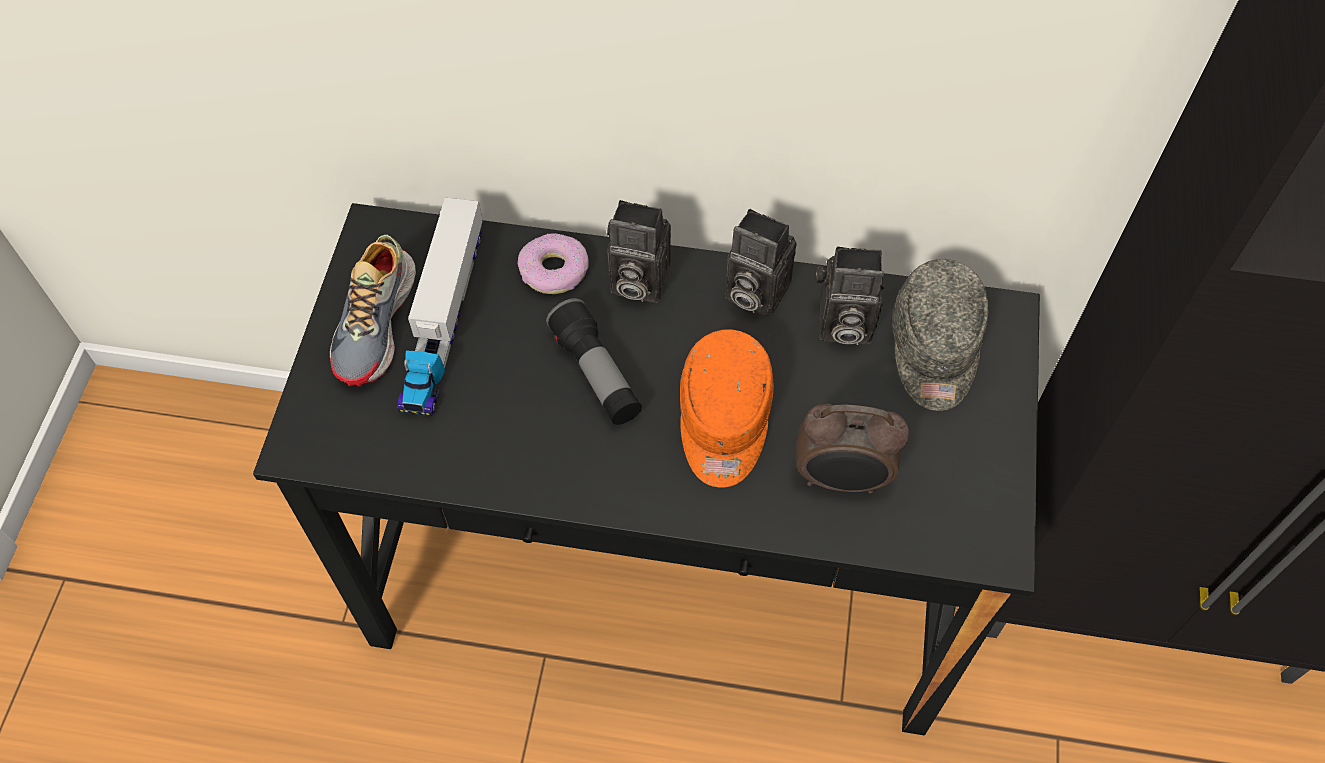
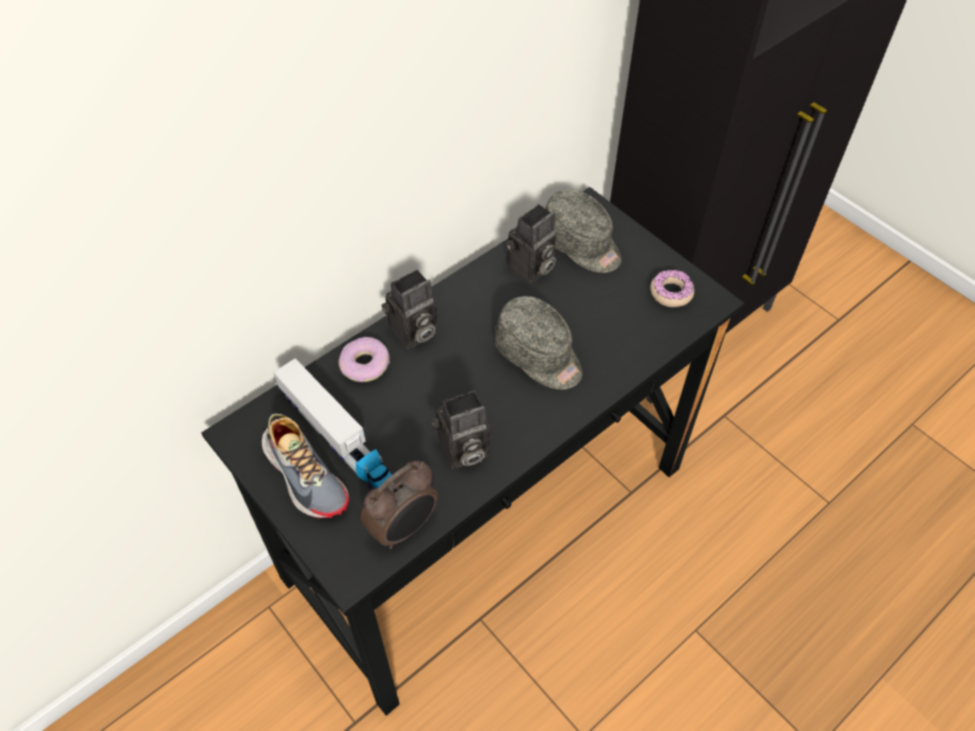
camera: 50 degrees left, 5 degrees down
flashlight [546,298,642,425] -> none
orange cap [680,329,774,488] -> grey cap [495,296,582,389]
camera [726,209,796,318] -> camera moved to [431,391,490,468]
alarm clock [796,403,909,494] -> alarm clock moved to [361,461,438,549]
none -> donut [650,270,694,307]

